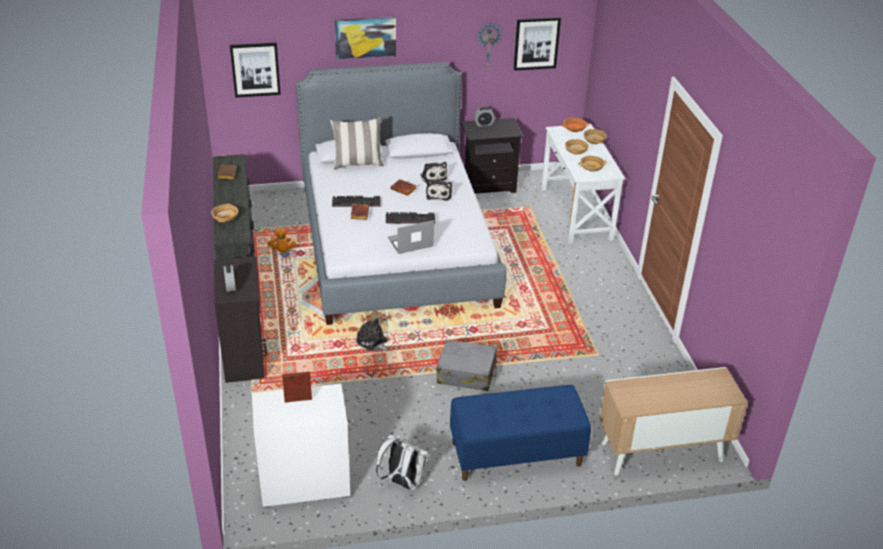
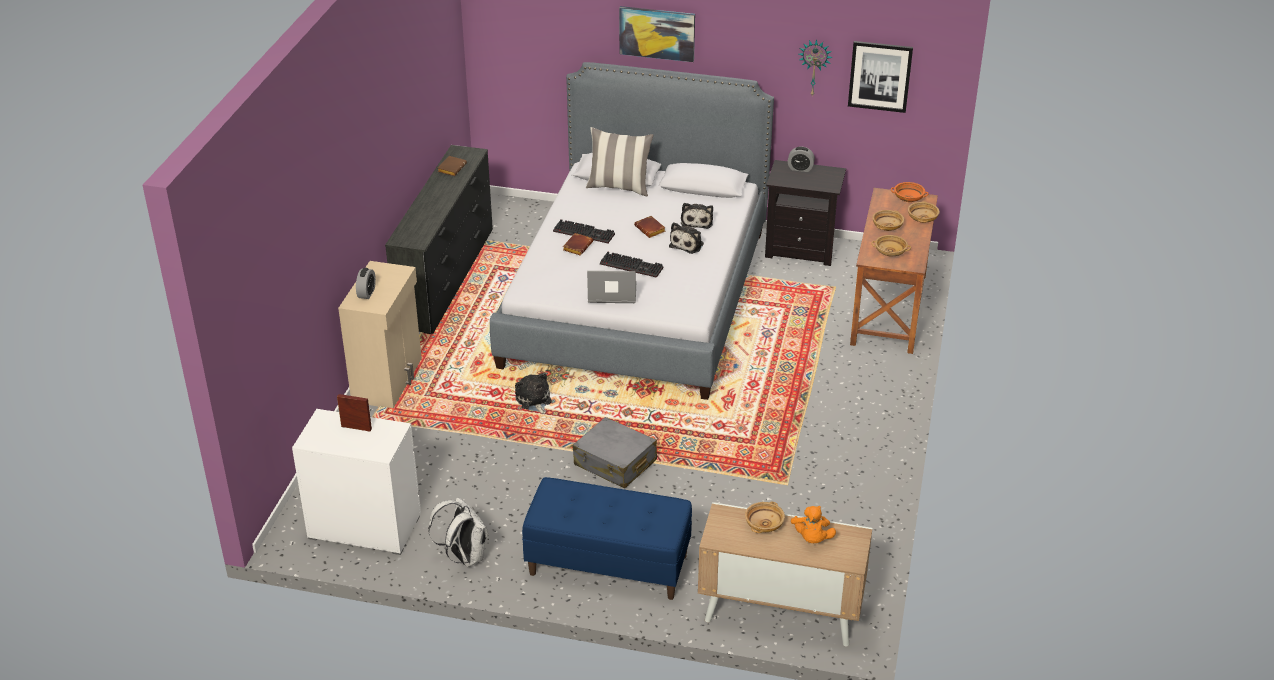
camera: 25 degrees right, 0 degrees up
beige bowl [211,204,238,222] -> beige bowl moved to [745,502,785,533]
black cabinet [214,256,267,383] -> beige cabinet [338,261,422,408]
picture [230,43,281,98] -> none
orange plush toy [267,229,296,252] -> orange plush toy moved to [791,506,836,543]
white desk [541,124,625,244] -> brown desk [850,188,938,354]

